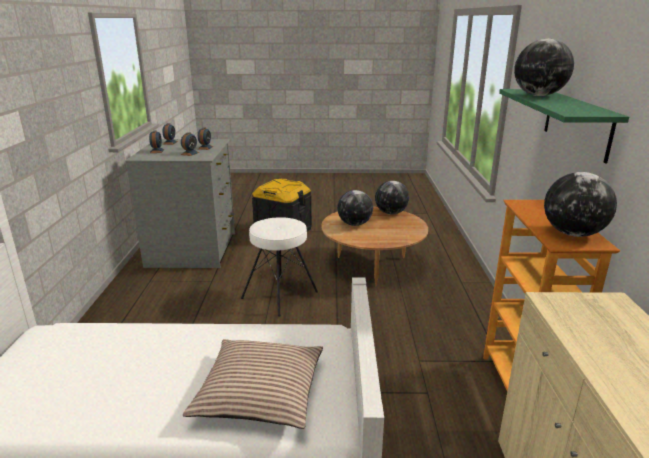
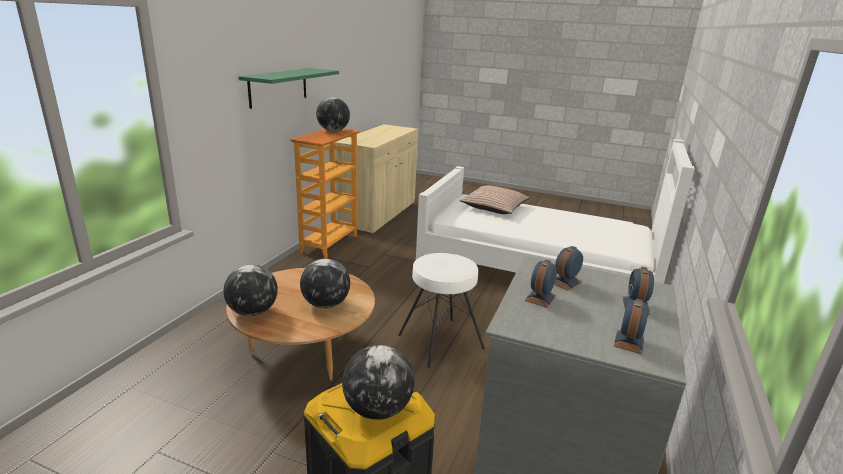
camera: 160 degrees left, 0 degrees up
globe [514,39,574,96] -> globe moved to [342,345,414,420]

